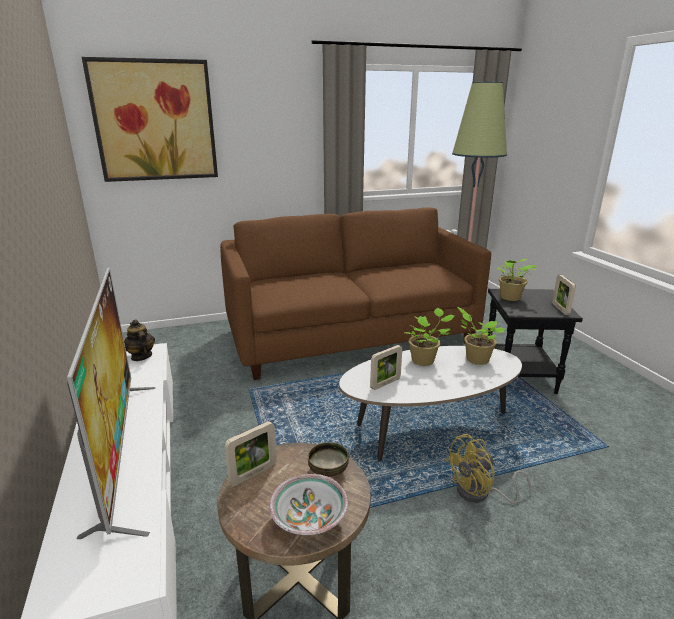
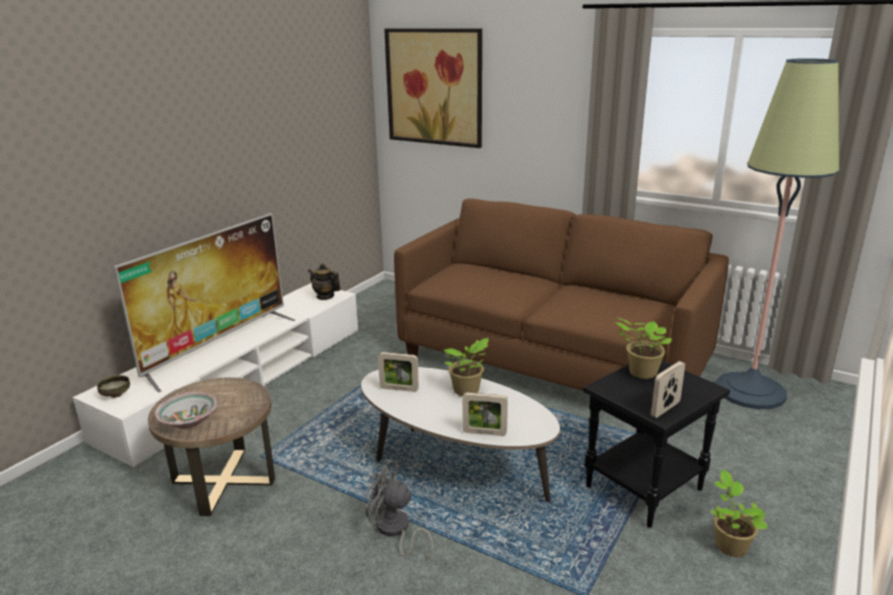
camera: 50 degrees right, 0 degrees up
teapot [124,320,155,361] -> teapot turned 75 degrees counterclockwise [308,263,341,300]
picture frame [225,421,277,486] -> picture frame moved to [462,393,508,436]
bowl [308,442,349,477] -> bowl moved to [97,375,130,398]
yellow fan [445,434,531,504] -> grey fan [365,459,433,560]
potted plant [457,307,505,365] -> potted plant moved to [710,469,769,557]

